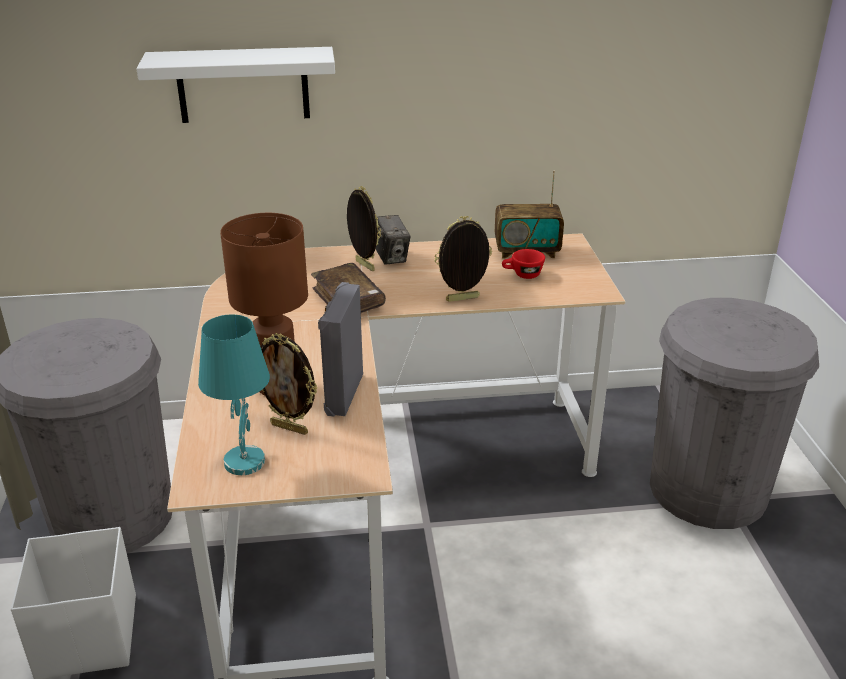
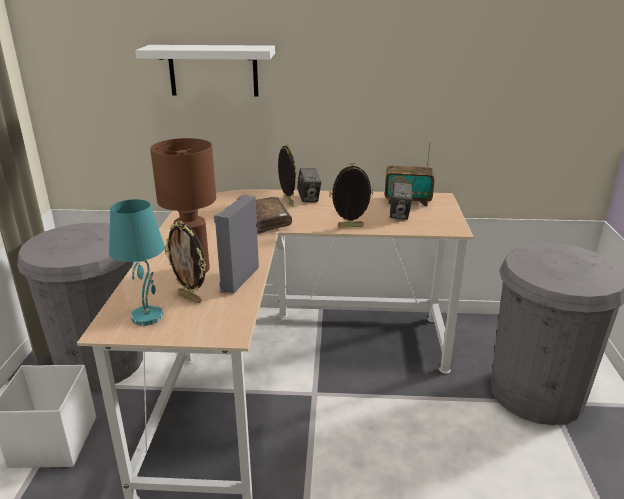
camera: 10 degrees right, 5 degrees down
red cup [502,249,545,279] -> camera [390,182,412,220]

